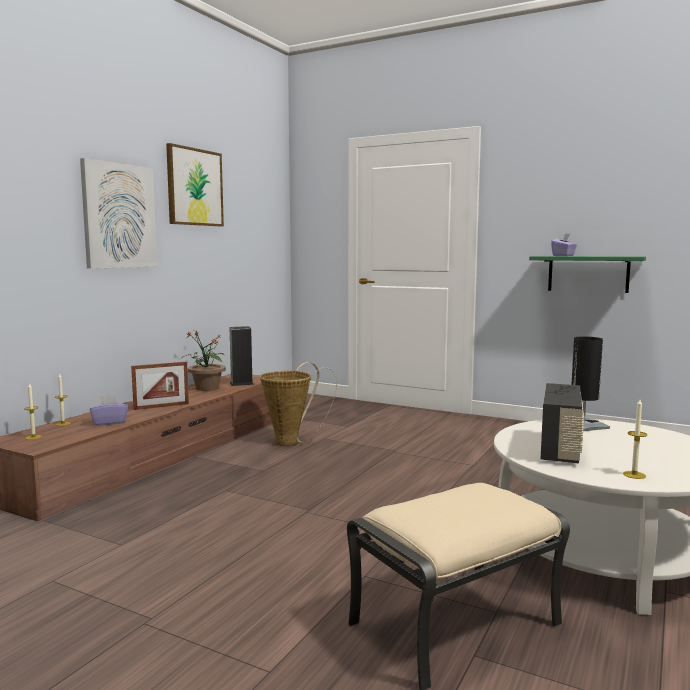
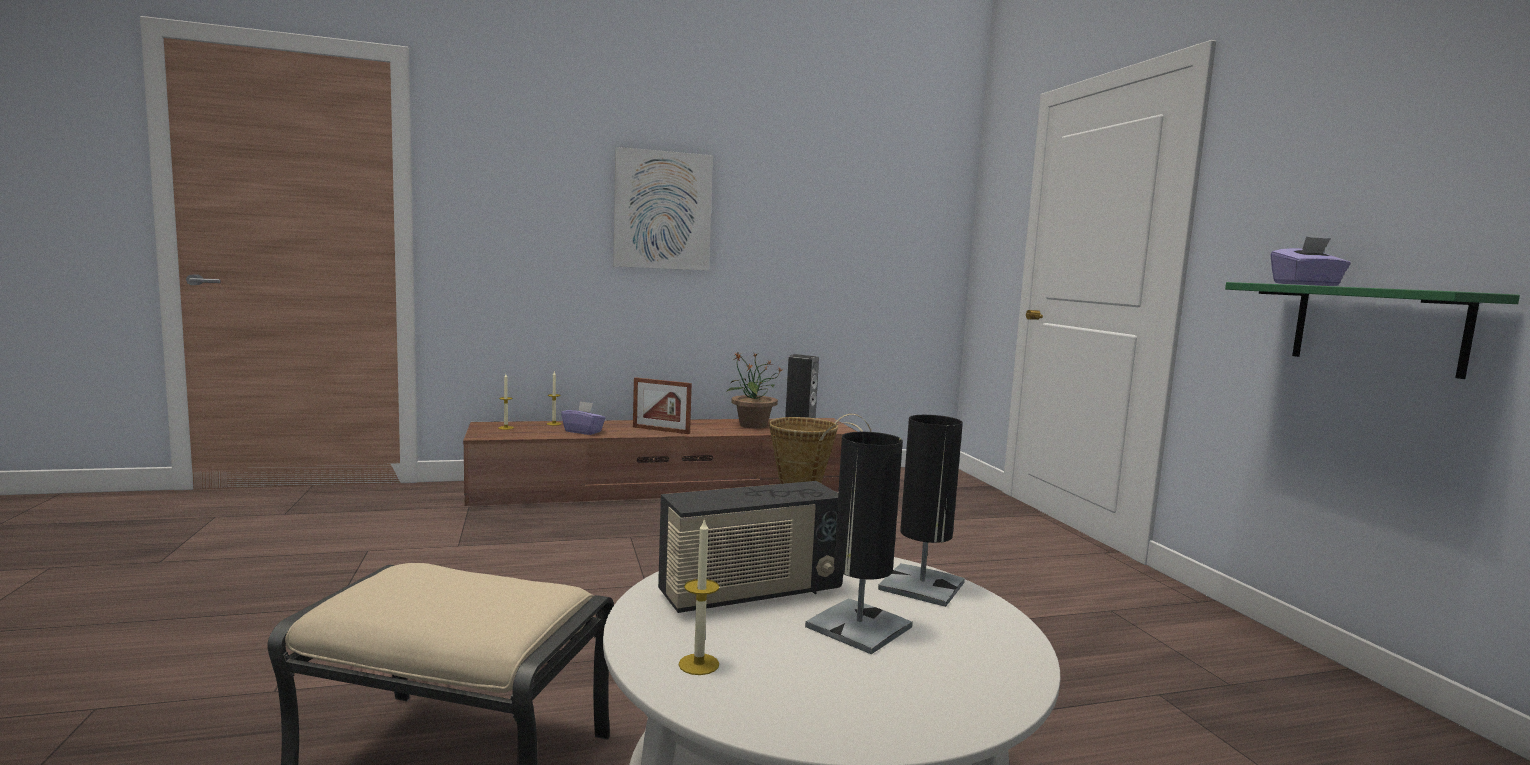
camera: 45 degrees right, 0 degrees up
picture [166,143,224,226] -> none
none -> black table lamp [805,432,913,654]

